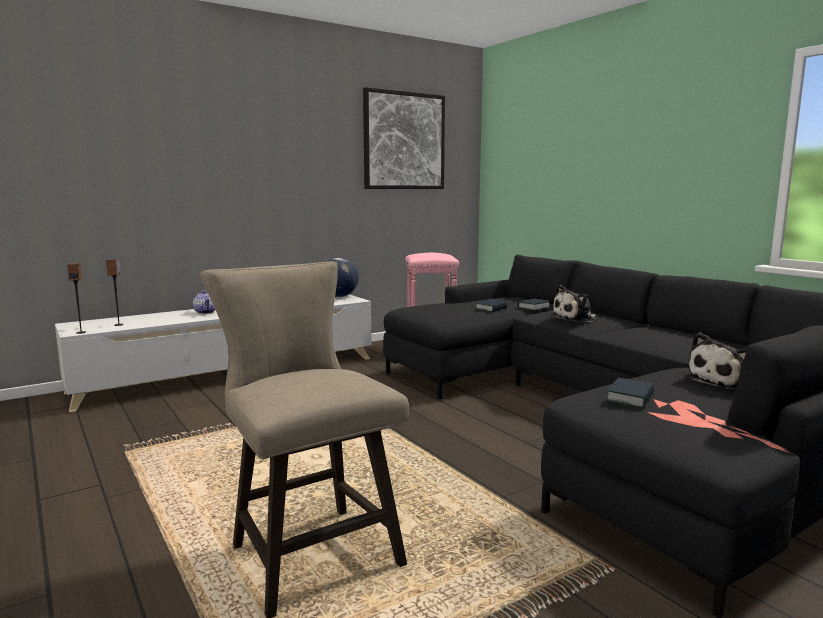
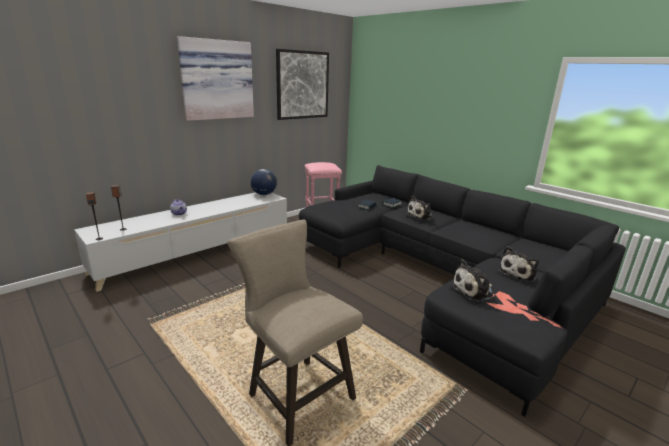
camera: 10 degrees left, 10 degrees up
book [606,378,654,409] -> plush toy [450,259,493,302]
none -> picture [177,36,254,121]

